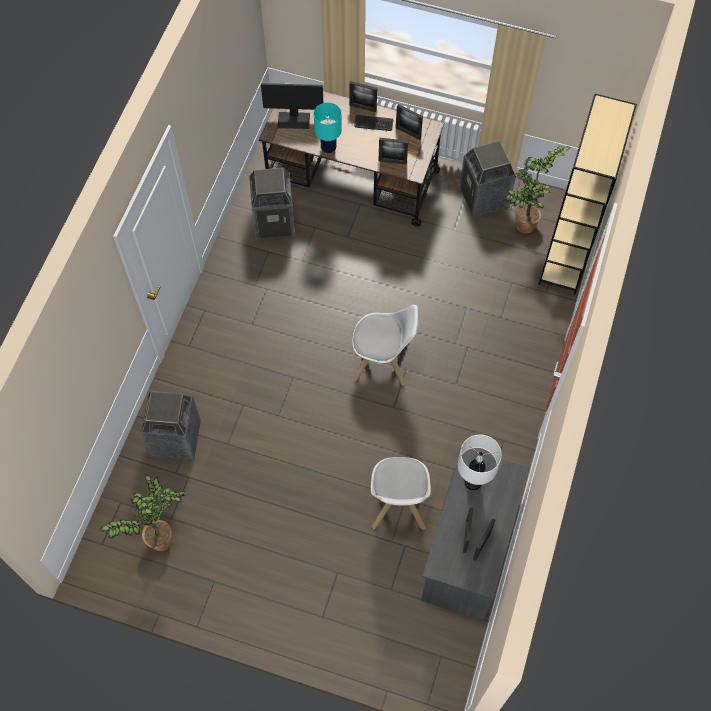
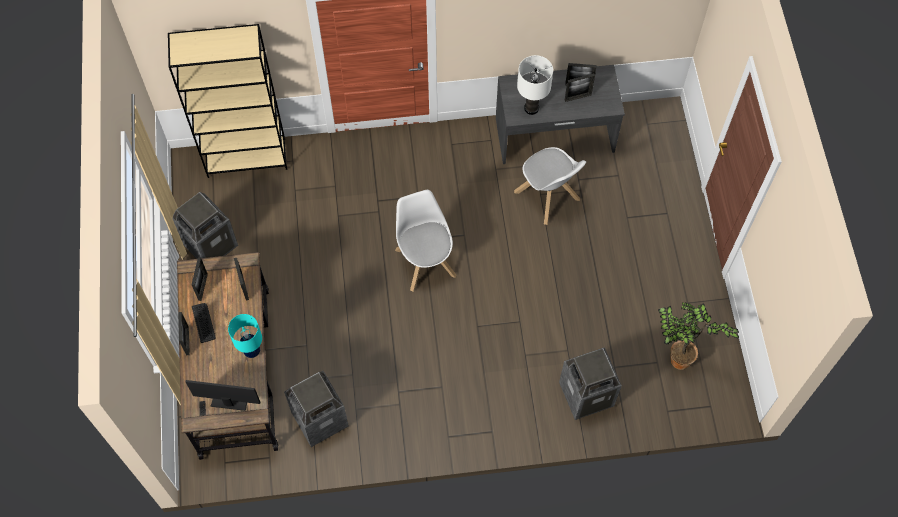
camera: 115 degrees left, 0 degrees up
monitor [261,83,323,129] -> monitor turned 60 degrees counterclockwise [186,380,260,411]
chair [371,457,431,531] -> chair turned 75 degrees clockwise [514,147,586,225]
potted plant [506,146,571,234] -> none

